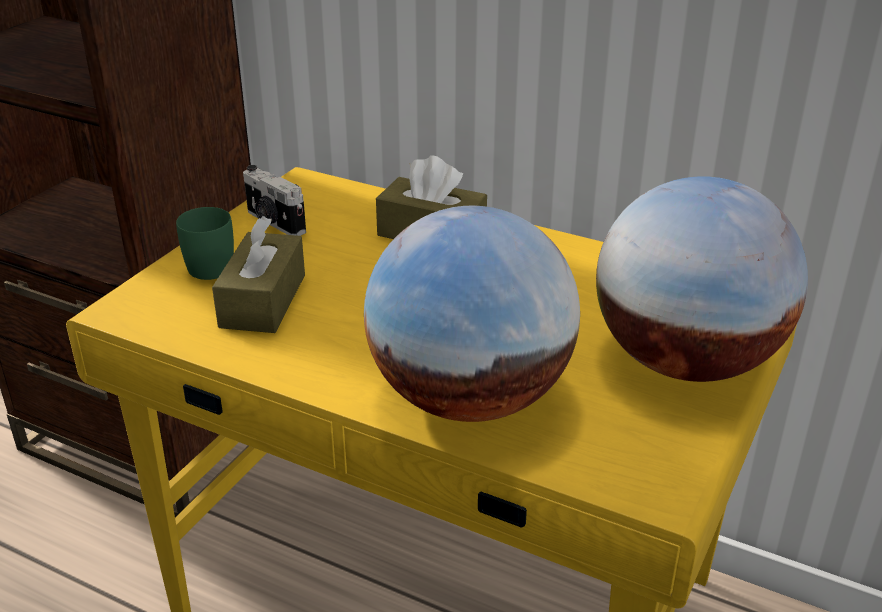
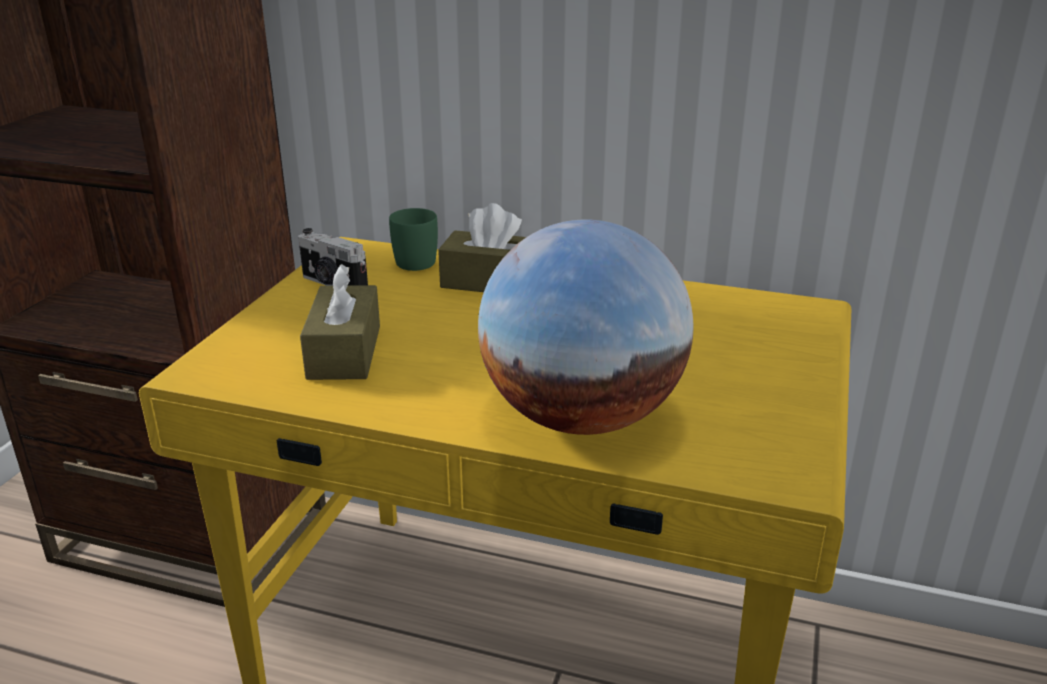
camera: 10 degrees left, 5 degrees down
green mug [176,207,234,280] -> green mug moved to [389,208,438,271]
globe [596,176,808,382] -> none

